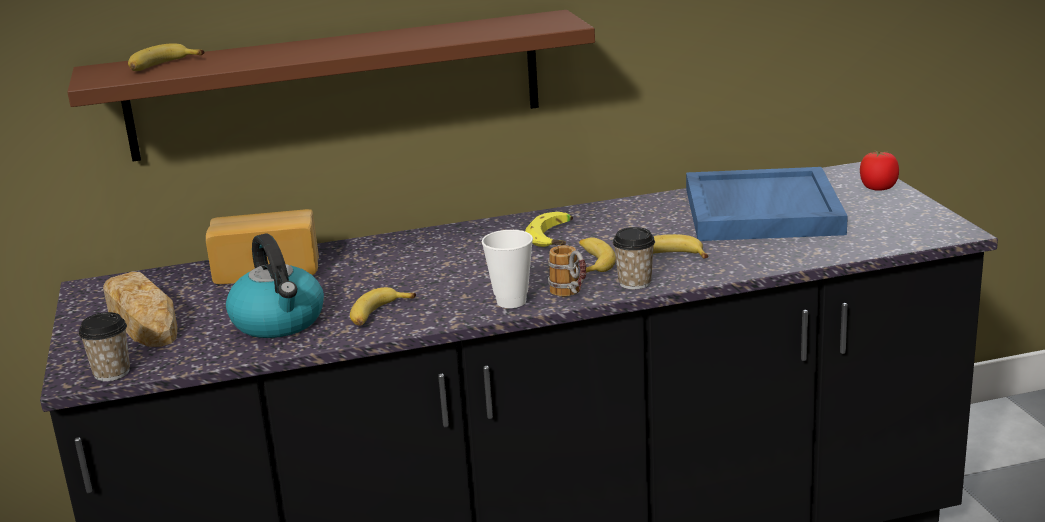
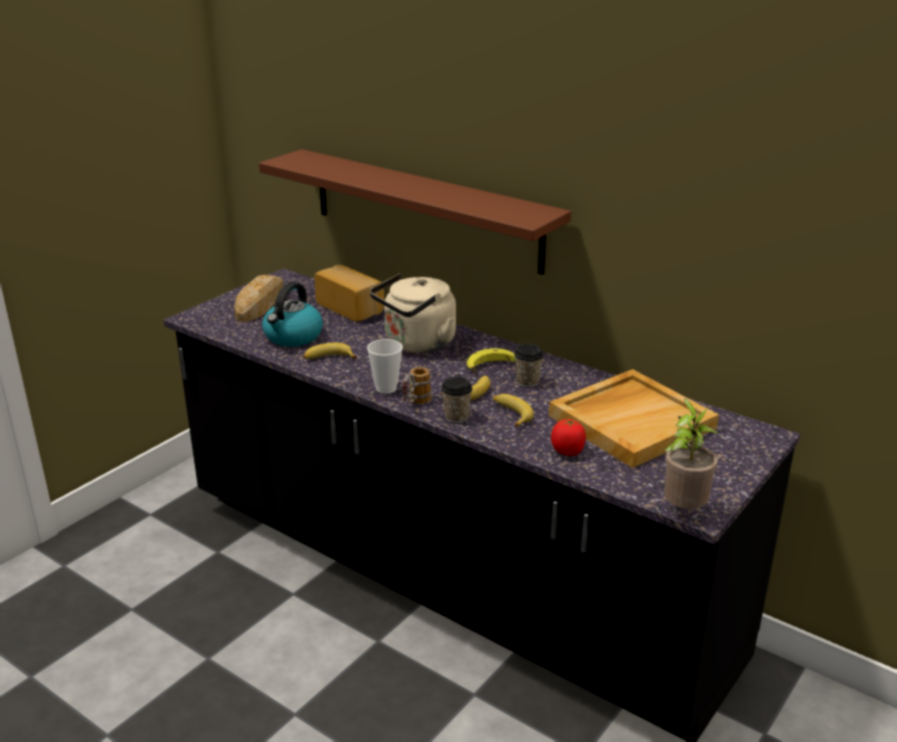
camera: 50 degrees right, 5 degrees up
cup [79,312,130,381] -> cup moved to [514,344,544,387]
banana [128,43,205,71] -> none
blue tray [686,167,848,241] -> beige tray [549,369,719,468]
tomato [860,151,899,191] -> tomato moved to [551,419,586,456]
none -> beige kettle [370,273,456,353]
none -> potted plant [664,398,719,509]

